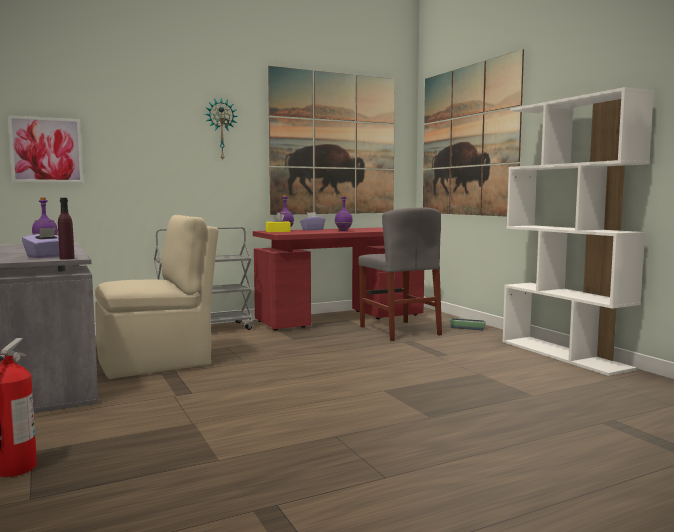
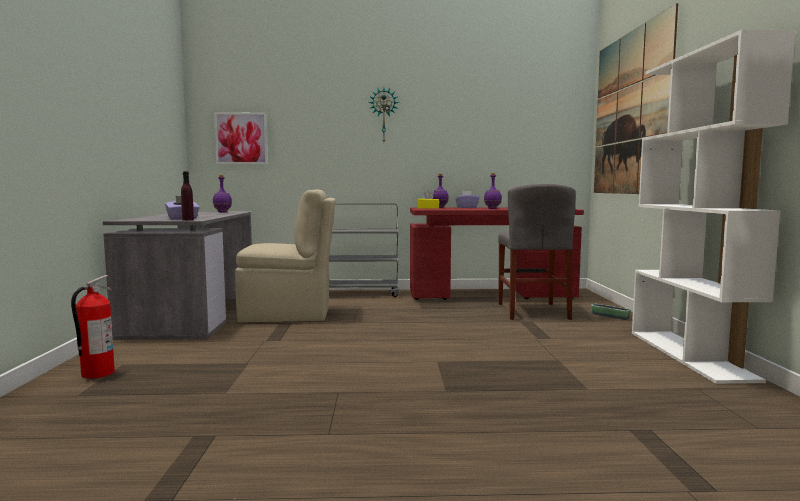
camera: 25 degrees right, 0 degrees up
picture [268,66,395,215] -> none

